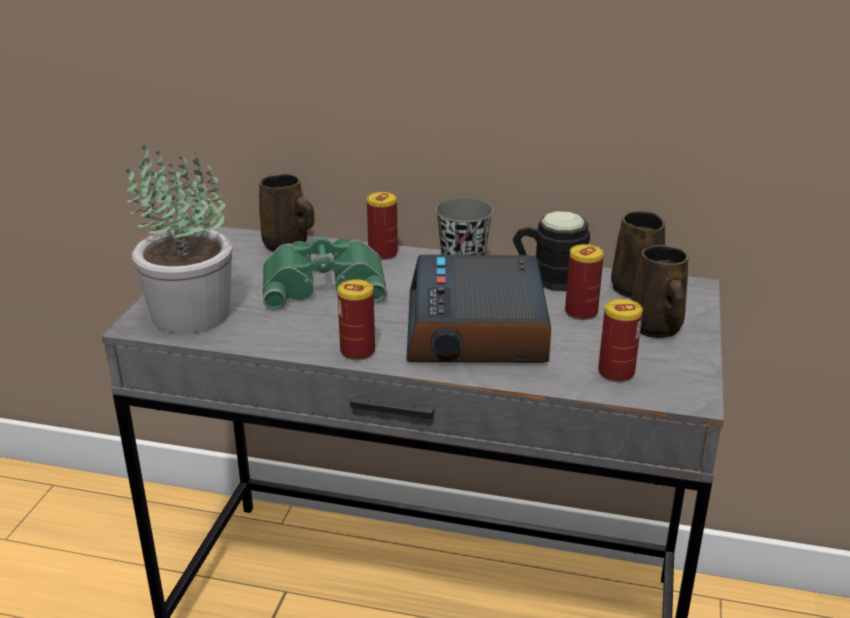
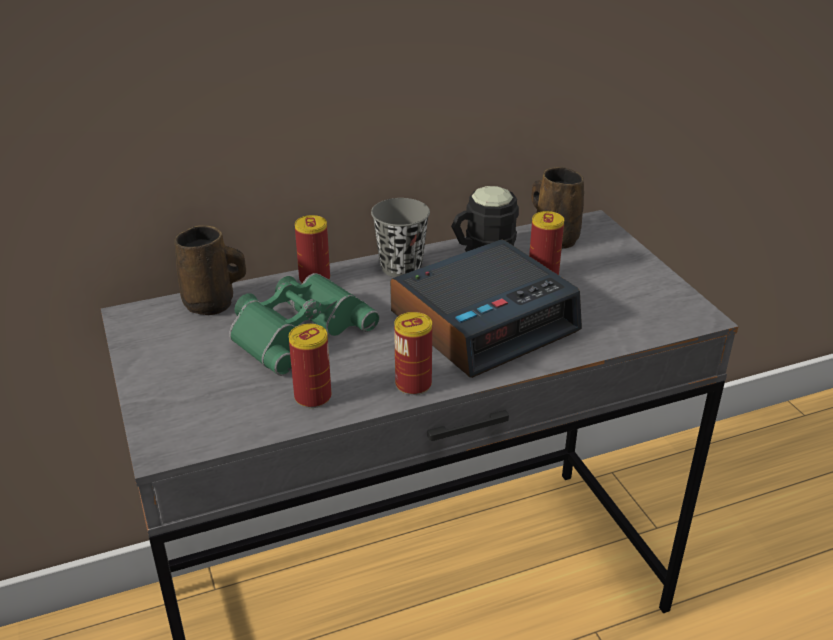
camera: 35 degrees left, 5 degrees up
potted plant [126,144,232,334] -> none
alarm clock [406,255,551,363] -> alarm clock turned 90 degrees counterclockwise [390,239,582,378]
can [598,299,643,382] -> can moved to [289,324,331,408]
brown mug [631,245,689,338] -> none

